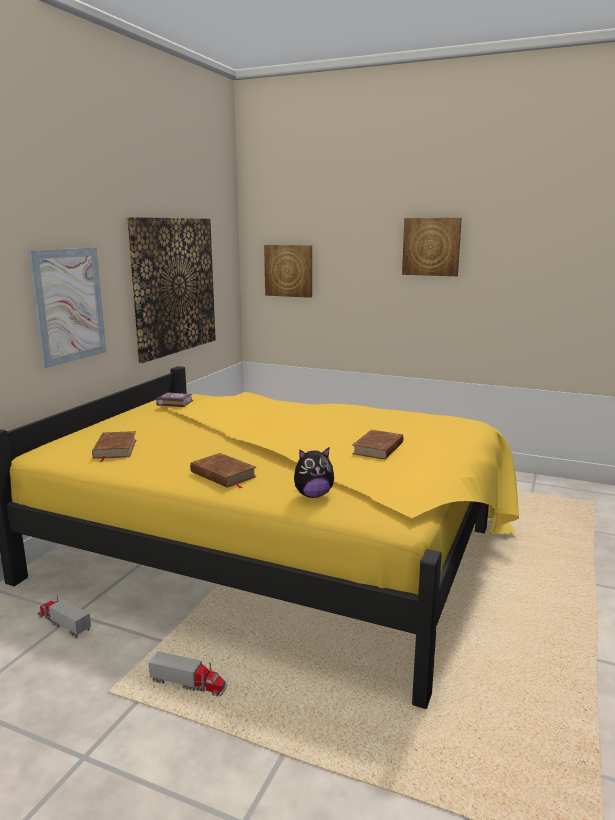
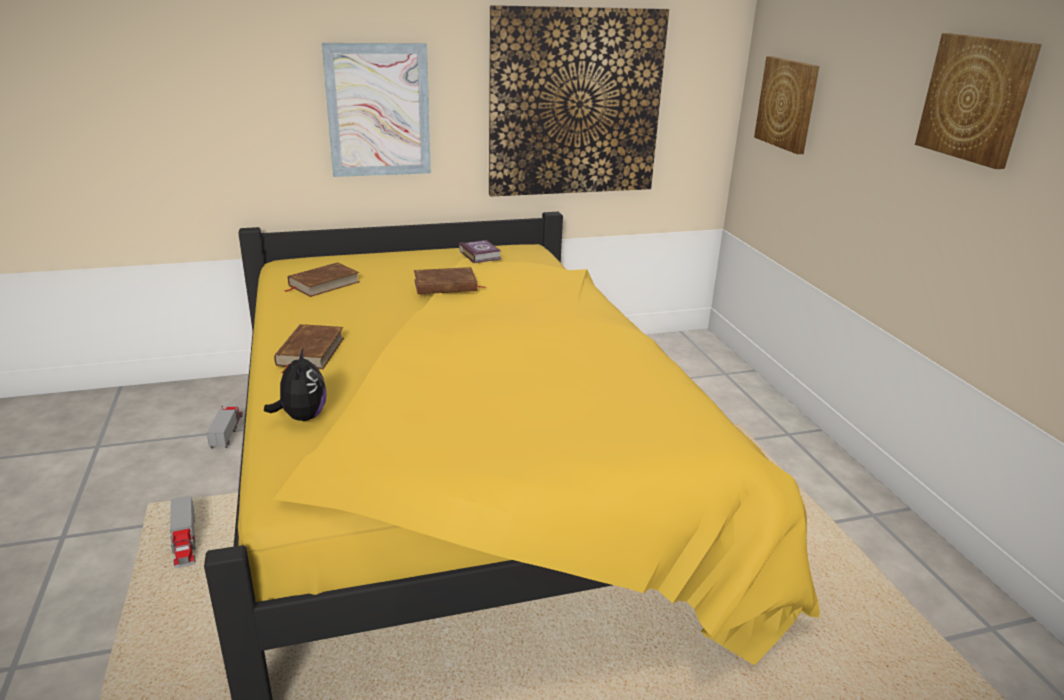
camera: 50 degrees right, 10 degrees up
plush toy [294,447,334,498] -> plush toy turned 135 degrees counterclockwise [264,349,327,421]
brown book [352,430,403,460] -> brown book moved to [414,267,486,294]

